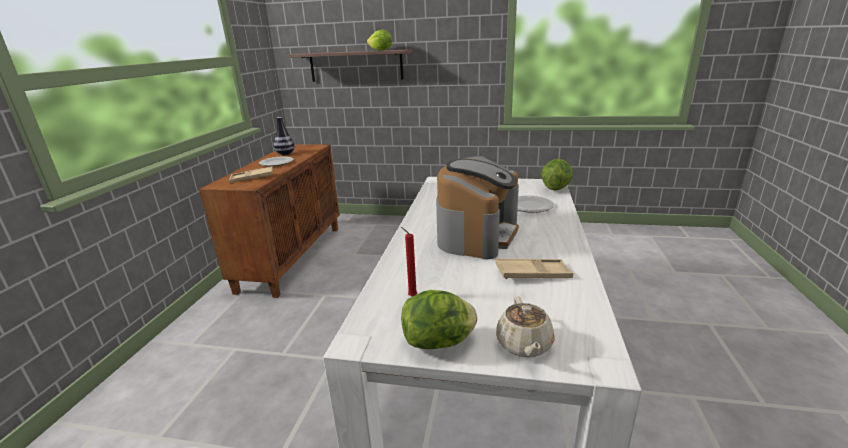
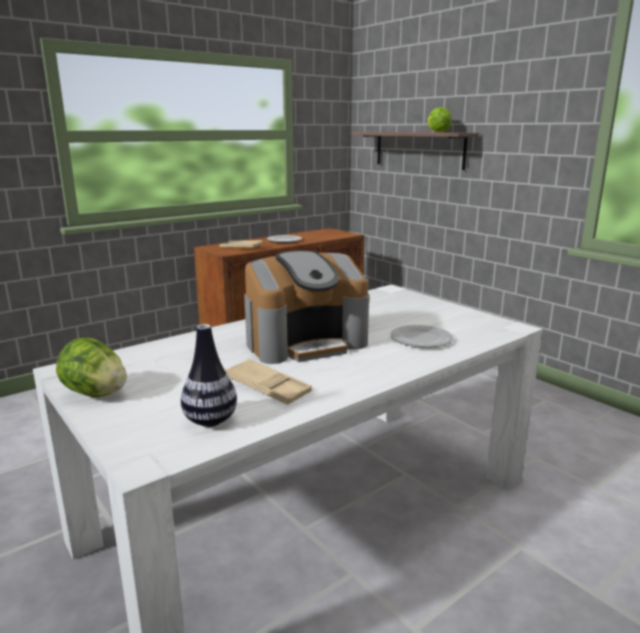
camera: 40 degrees right, 5 degrees down
vase [274,117,295,155] -> vase moved to [181,324,237,427]
red candle [401,227,417,297] -> none
beige teapot [496,296,555,357] -> none
lettuce [541,159,573,191] -> none

